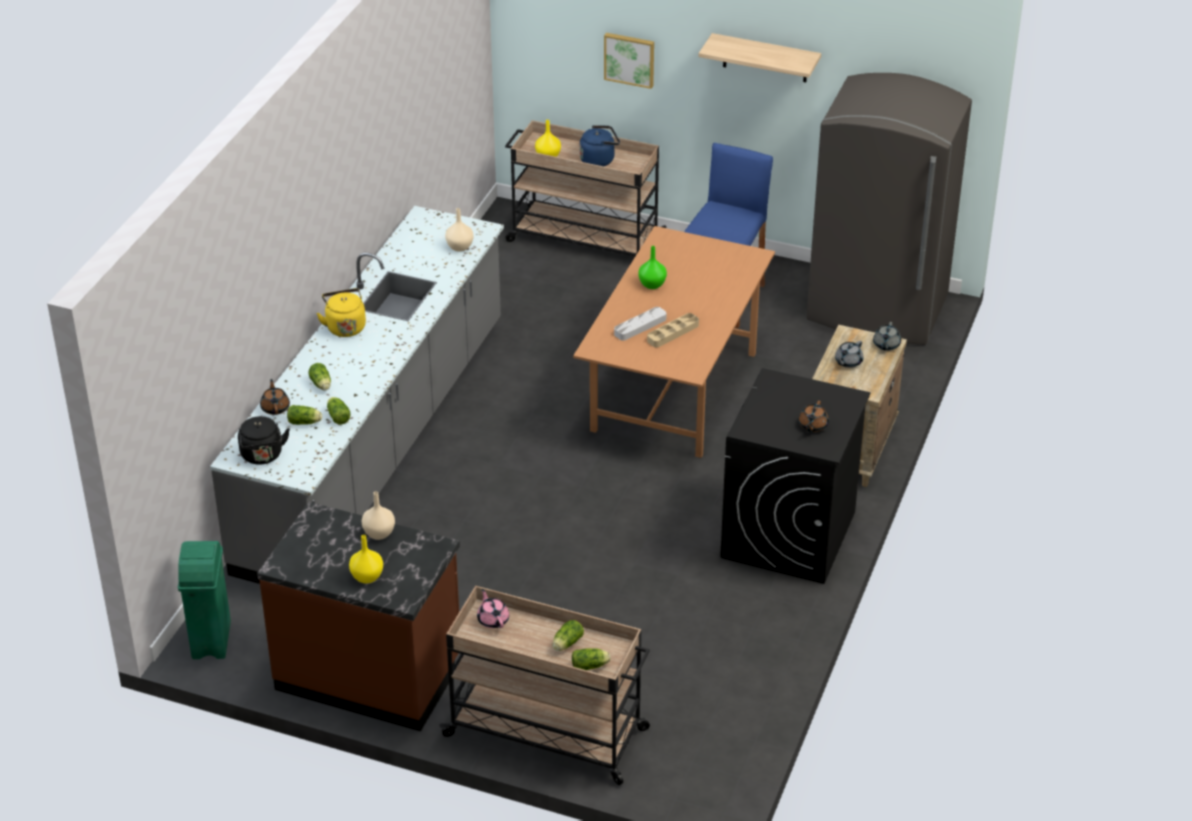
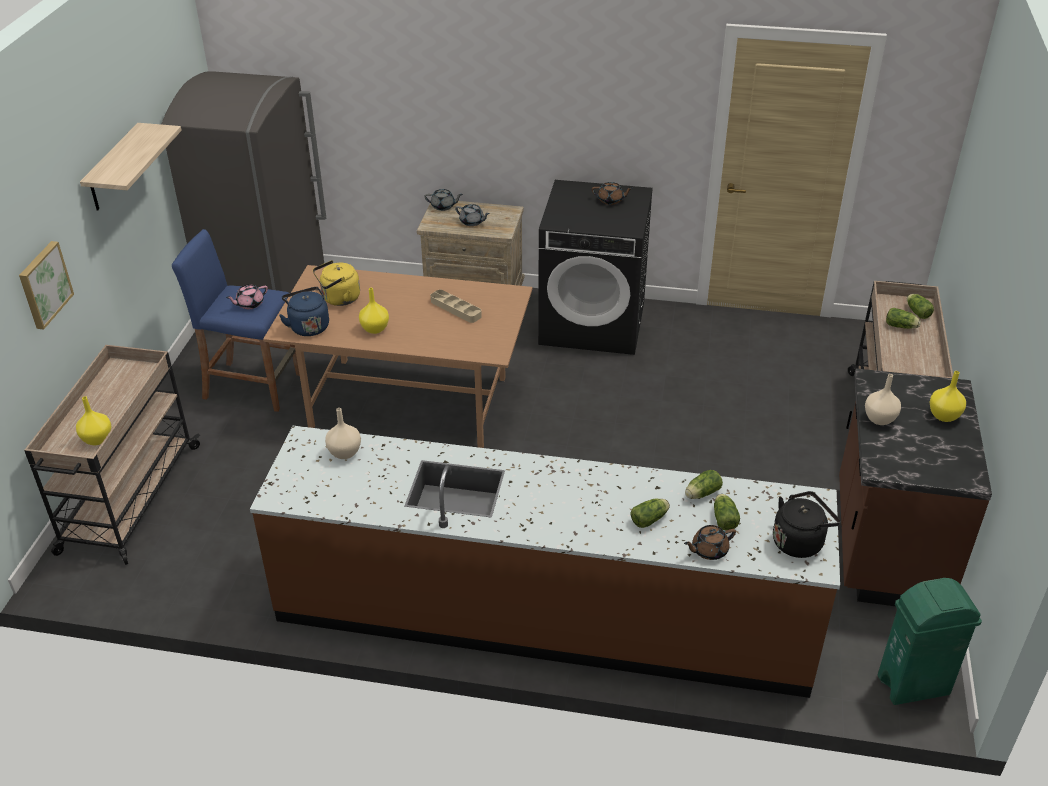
camera: 100 degrees left, 0 degrees up
grey counter [210,206,504,584] -> brown counter [250,426,840,698]
yellow kettle [316,288,366,337] -> yellow kettle moved to [313,260,360,306]
pink teapot [477,589,509,628] -> pink teapot moved to [226,285,268,309]
blue kettle [580,125,620,166] -> blue kettle moved to [279,287,329,336]
grey tray [614,307,666,341] -> none
green vase [638,246,667,289] -> yellow vase [359,288,389,334]

